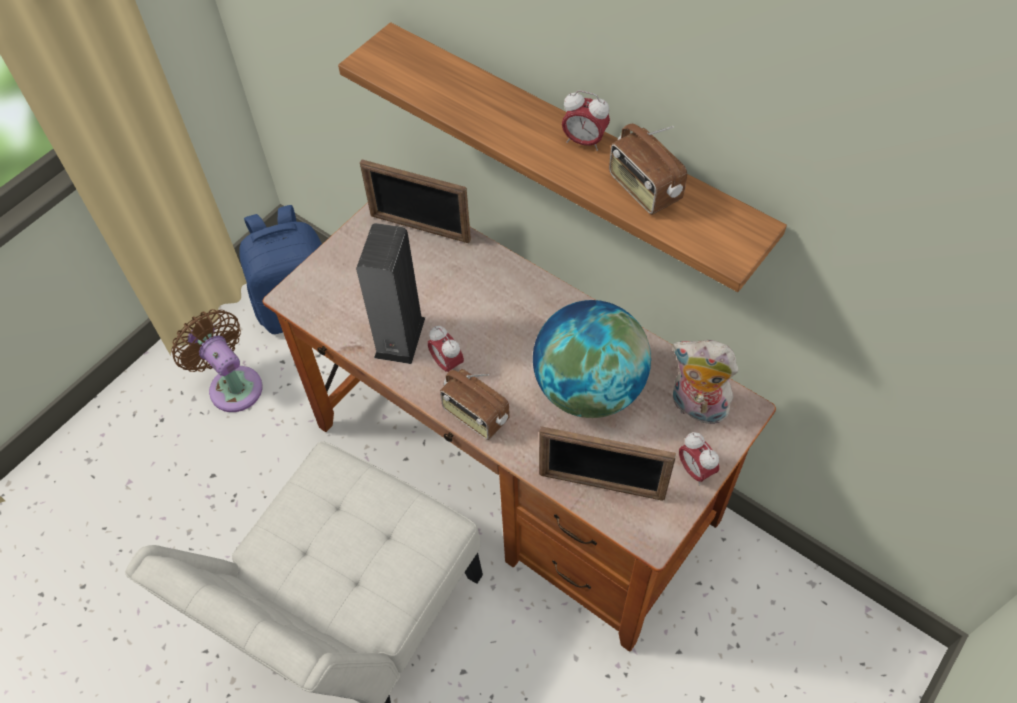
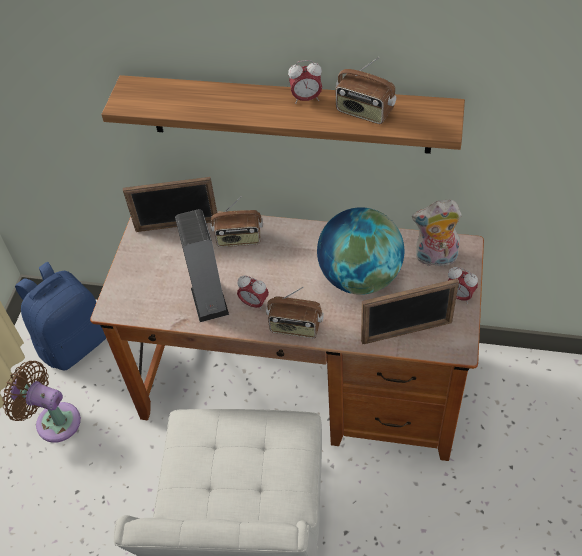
camera: 25 degrees left, 5 degrees down
none -> radio [211,196,263,247]

